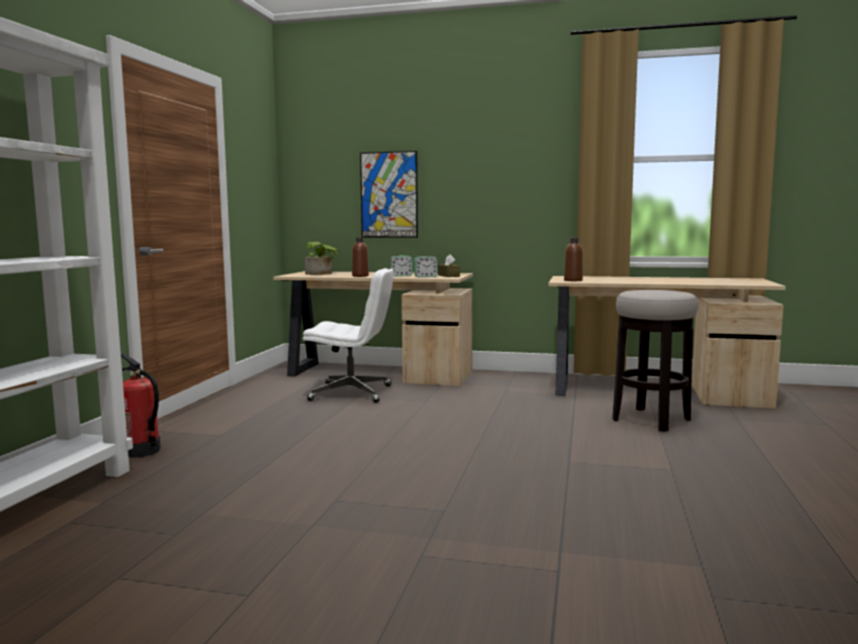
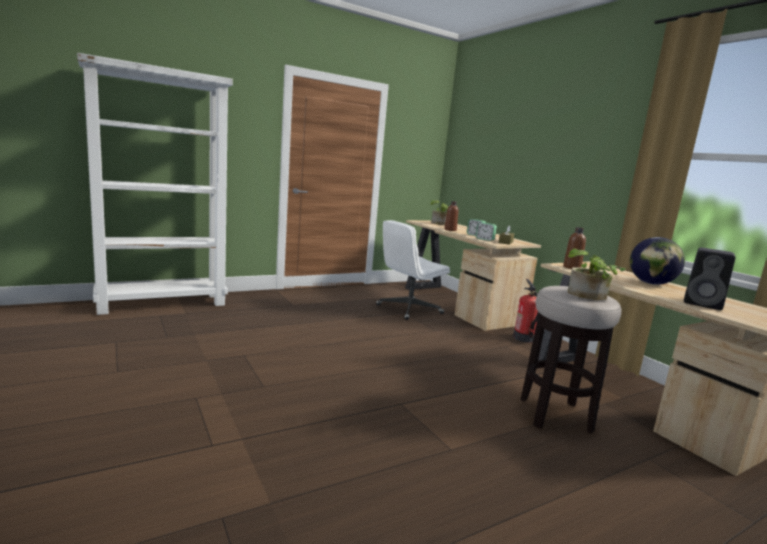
camera: 45 degrees right, 5 degrees up
fire extinguisher [121,353,161,458] -> fire extinguisher moved to [513,279,538,343]
white office chair [303,268,394,403] -> white office chair turned 90 degrees clockwise [376,220,450,320]
picture [360,151,418,238] -> none
none -> potted plant [568,249,626,300]
none -> globe [630,237,685,285]
none -> black speaker [684,248,735,310]

